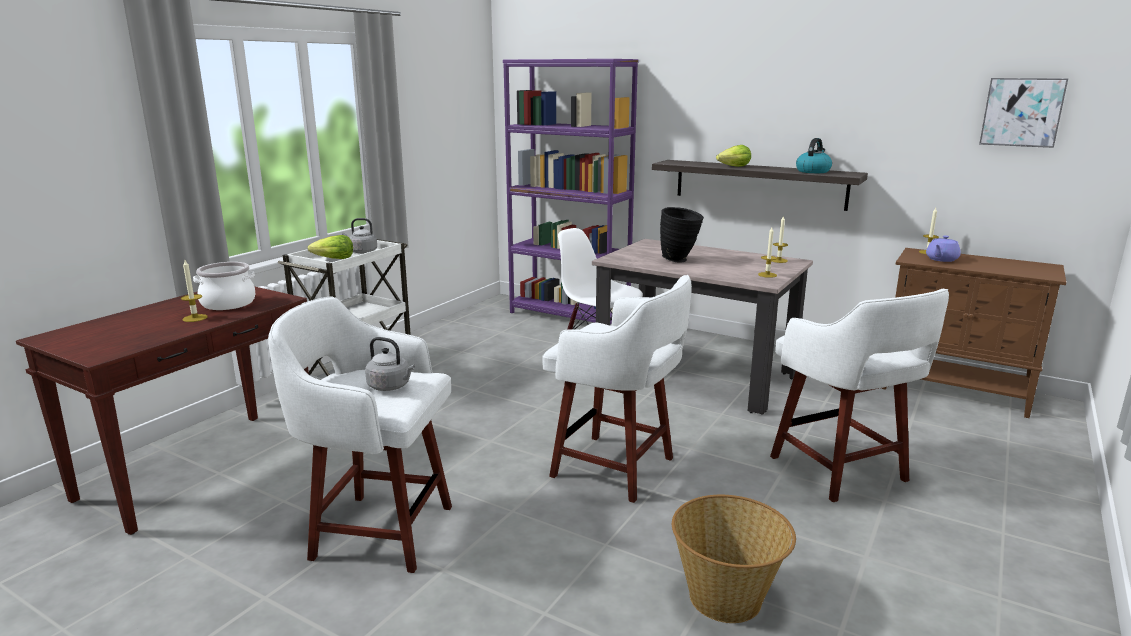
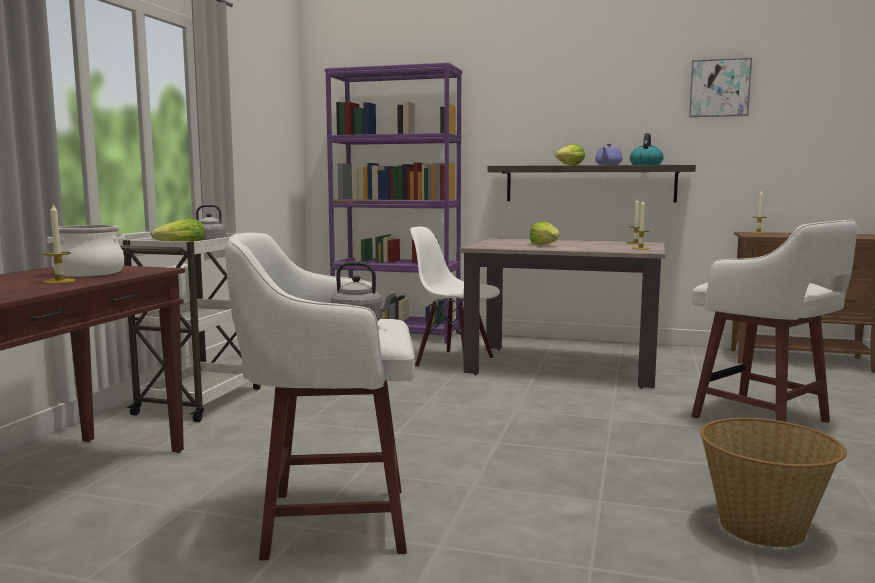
camera: 15 degrees left, 10 degrees down
white stool [542,275,692,503] -> none
black vase [660,207,704,263] -> lettuce [530,221,559,245]
purple teapot [926,235,961,262] -> purple teapot moved to [595,144,623,165]
picture [979,78,1068,148] -> picture moved to [689,58,752,117]

